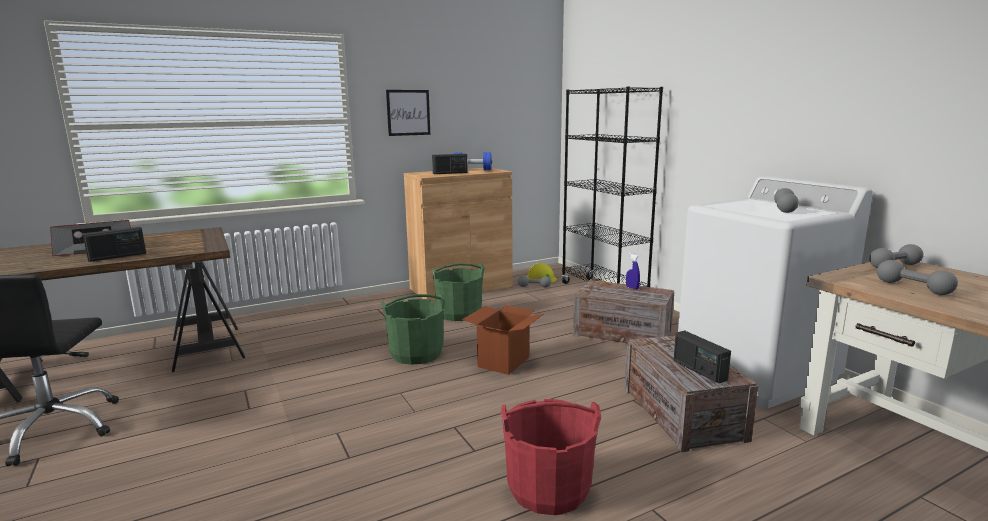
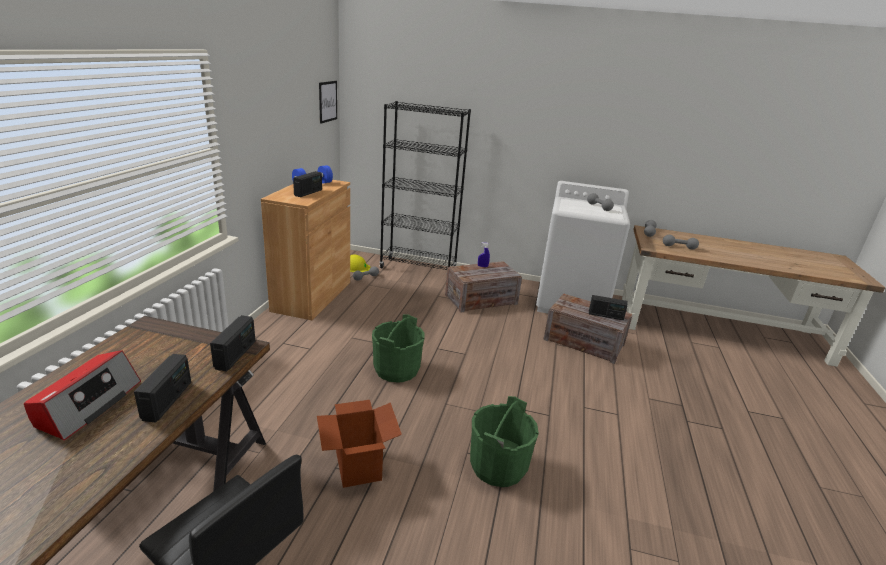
camera: 50 degrees left, 10 degrees up
picture [386,90,430,136] -> picture moved to [319,81,337,124]
green bucket [432,263,485,321] -> green bucket moved to [470,396,539,487]
cardboard box [462,305,544,375] -> cardboard box moved to [317,400,402,488]
red bucket [501,399,601,515] -> none
none -> radio [210,315,256,371]

